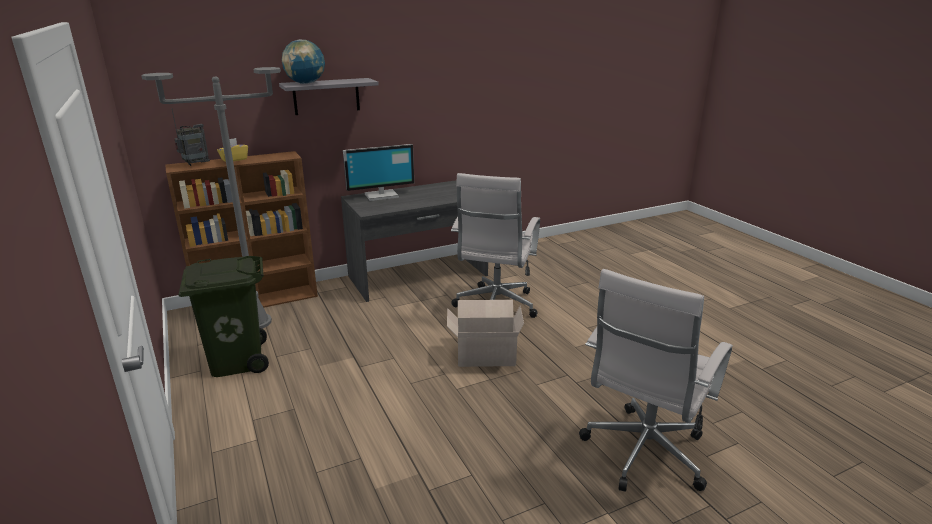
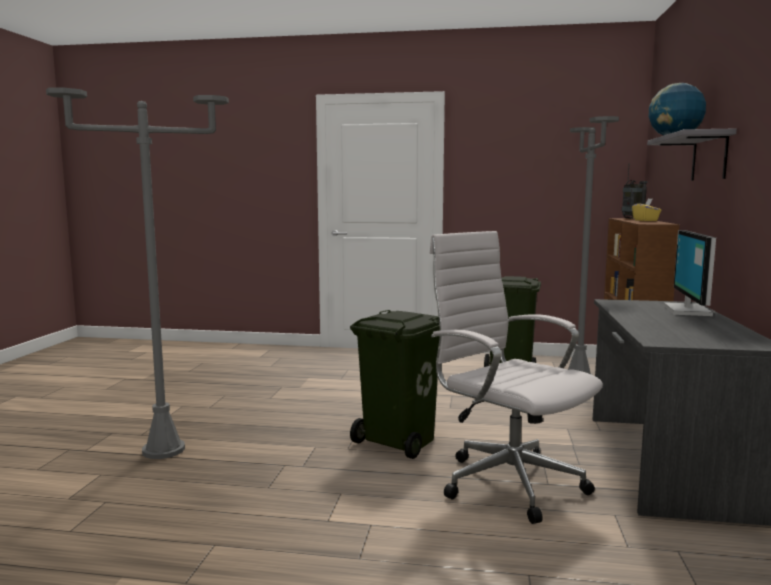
camera: 125 degrees right, 15 degrees down
cardboard box [447,300,524,367] -> green trash can [350,310,440,459]
white office chair [579,269,733,492] -> grey floor lamp [46,88,229,459]

